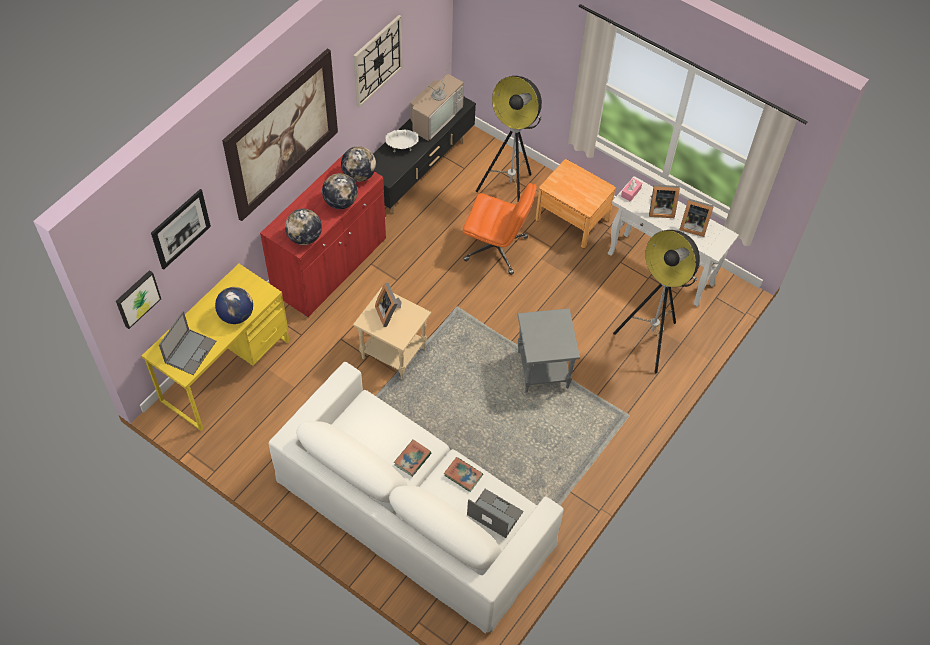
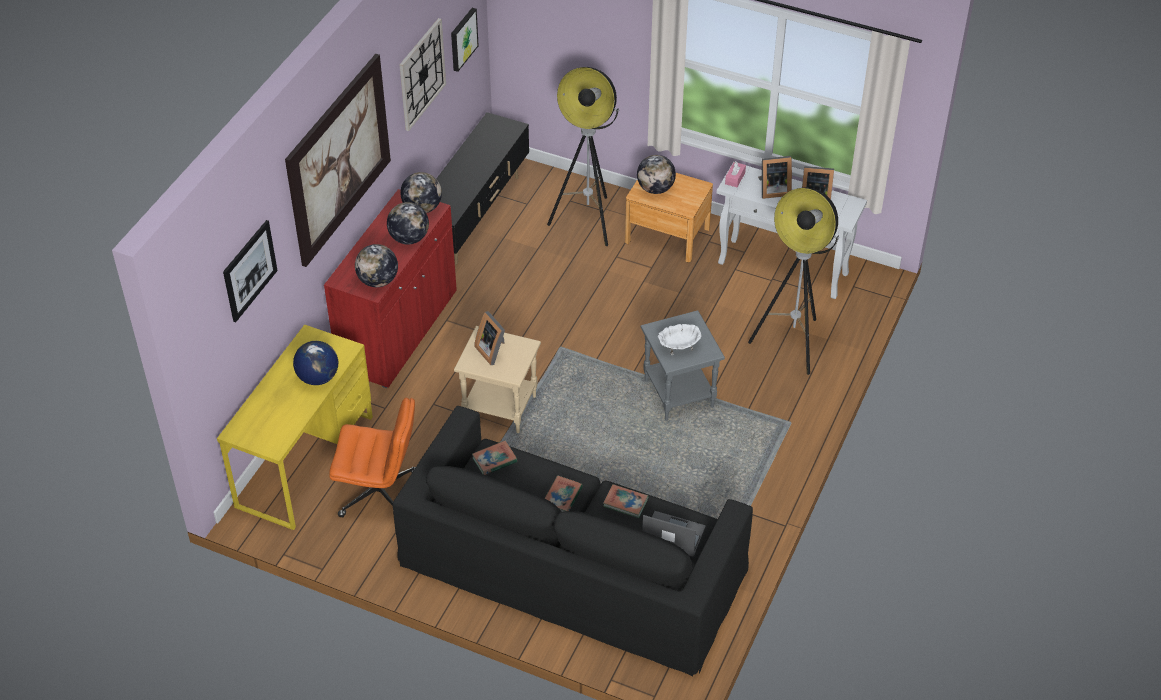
camera: 10 degrees left, 10 degrees down
picture [116,270,161,329] -> picture moved to [451,8,479,72]
laptop [159,311,216,375] -> none
white sofa [269,362,564,634] -> black sofa [393,406,753,676]
white bowl [385,129,419,152] -> white bowl moved to [658,324,701,355]
television [410,63,464,141] -> none
orange office chair [463,183,537,275] -> orange office chair moved to [329,398,416,518]
none -> book [472,440,517,475]
none -> globe [637,155,676,194]

